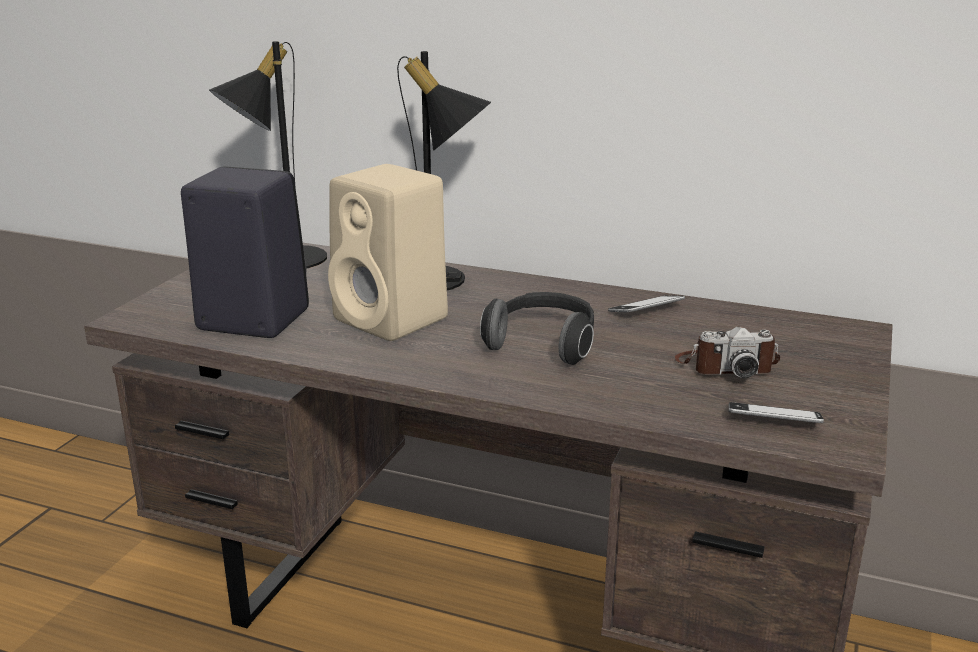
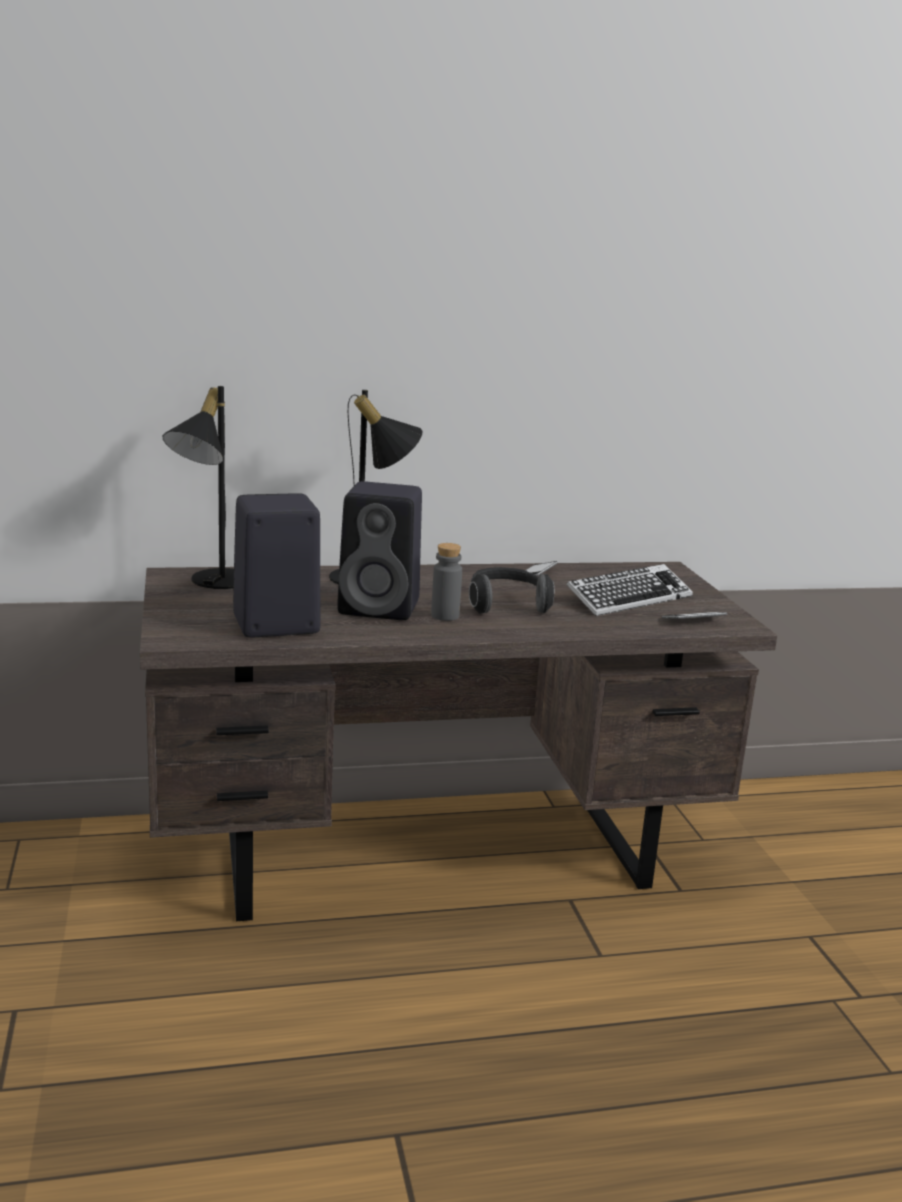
camera: 35 degrees left, 5 degrees down
beige speaker [328,164,448,341] -> black speaker [337,481,422,620]
camera [675,327,780,378] -> keyboard [567,564,693,616]
none -> grey bottle [431,543,462,621]

